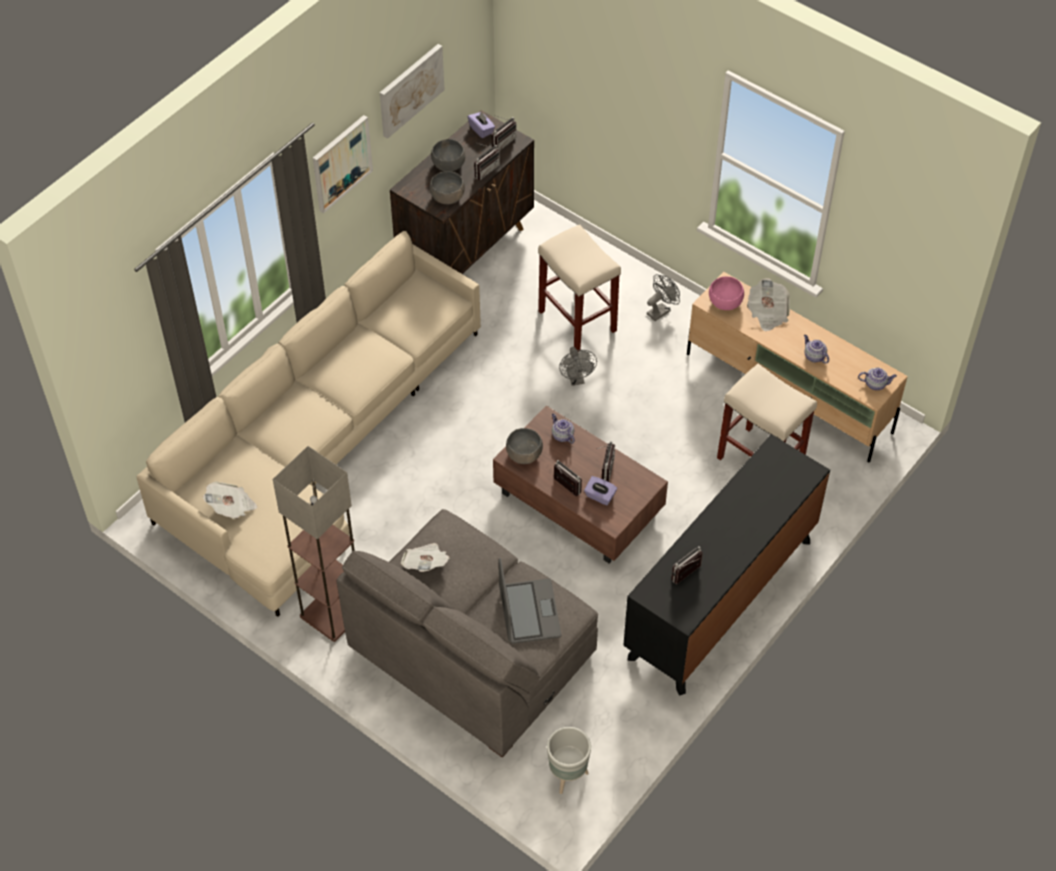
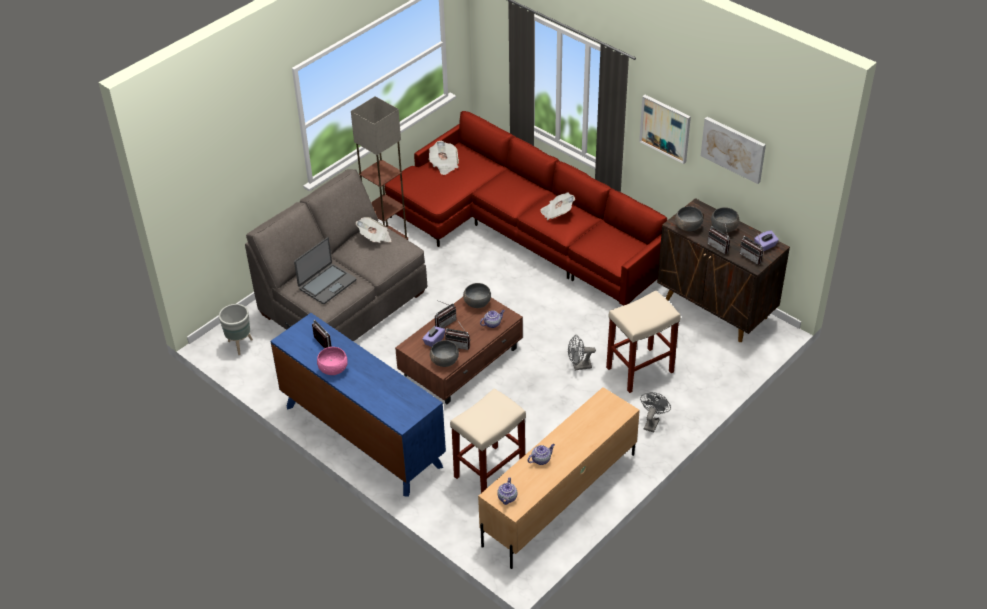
camera: 95 degrees right, 10 degrees down
beige sofa [136,231,481,617] -> red sofa [385,111,667,306]
laptop [499,558,561,644] -> laptop turned 45 degrees counterclockwise [294,237,356,304]
black dresser [623,434,830,696] -> blue dresser [271,313,446,497]
grey fan [647,274,680,321] -> grey fan turned 120 degrees counterclockwise [640,392,671,433]
pink bowl [709,277,744,310] -> pink bowl moved to [317,347,348,375]
newspaper [747,278,790,331] -> newspaper moved to [540,193,575,220]
none -> grey bowl [430,340,459,367]

